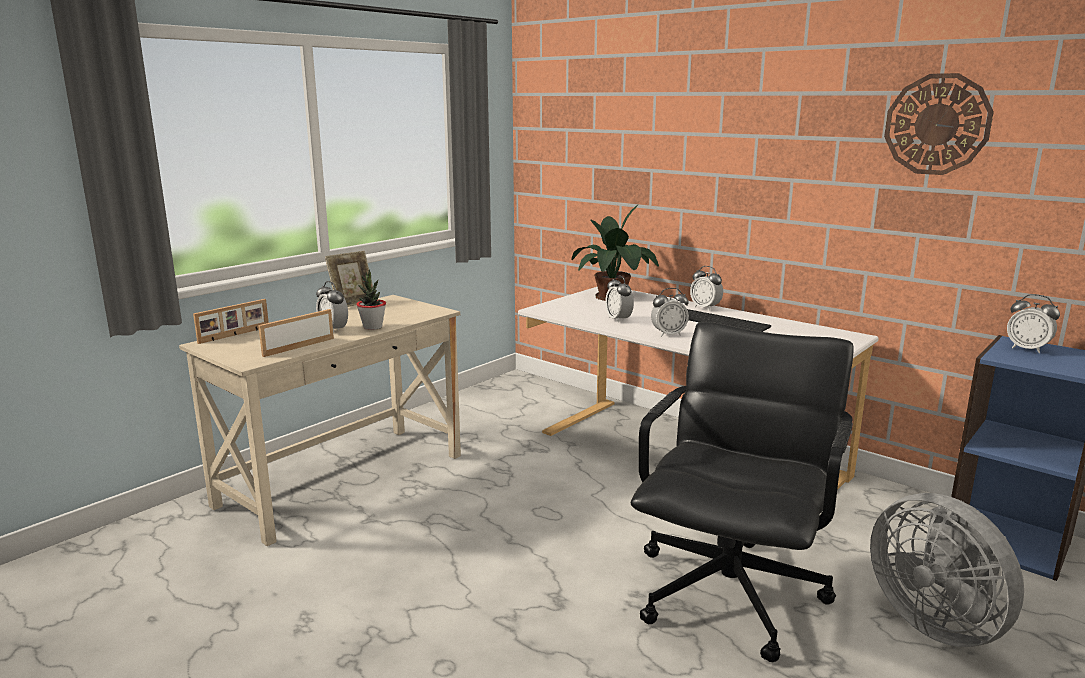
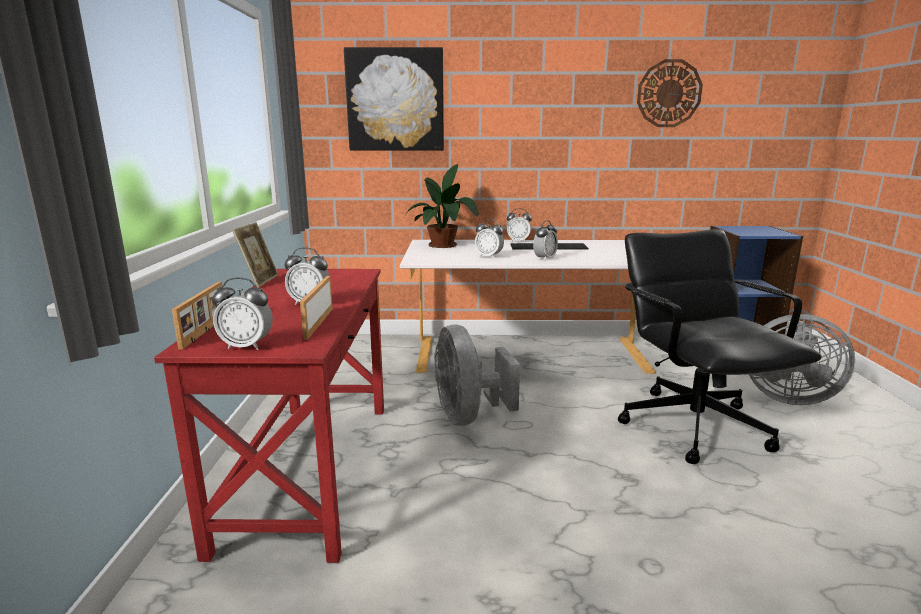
camera: 40 degrees left, 0 degrees up
beige desk [179,295,461,546] -> red desk [154,269,384,563]
potted plant [356,270,386,330] -> none
alarm clock [1007,294,1060,353] -> alarm clock moved to [212,277,273,350]
none -> picture [344,47,444,151]
none -> grey fan [434,324,520,426]

